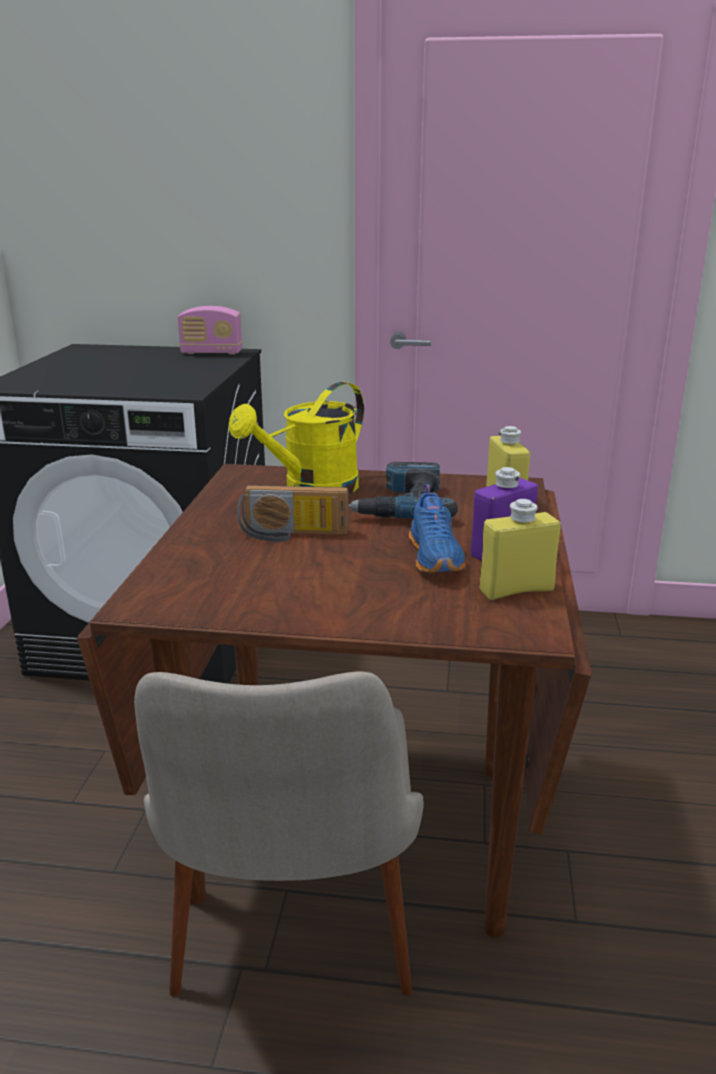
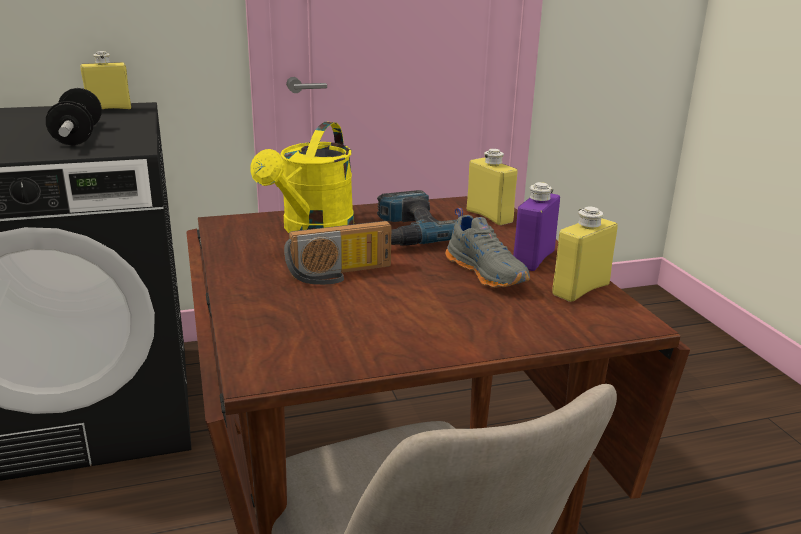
camera: 25 degrees left, 0 degrees up
radio [178,306,242,354] -> yellow bottle [80,51,131,109]
blue shoe [409,485,465,573] -> grey shoe [446,208,530,288]
none -> dumbbell [46,88,102,145]

